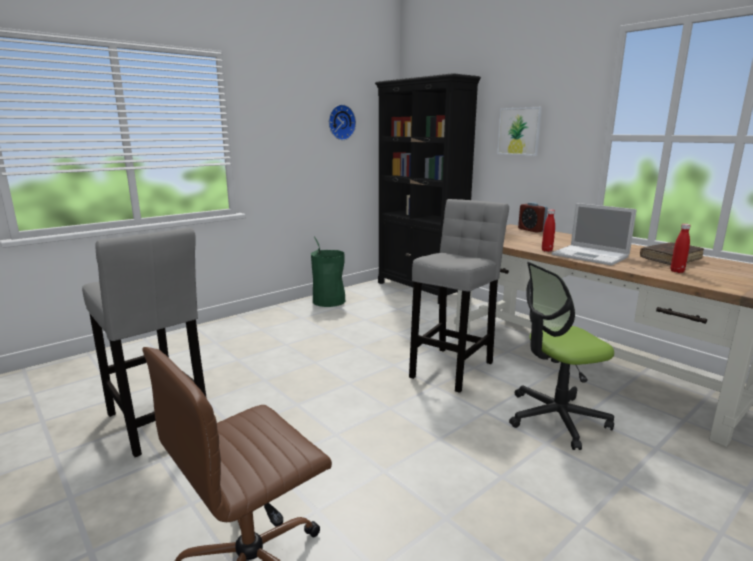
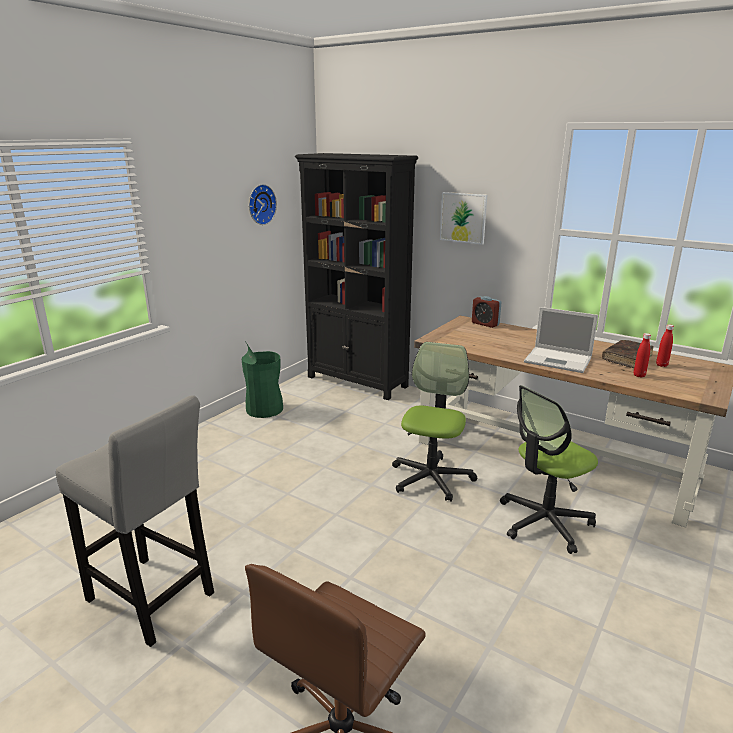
camera: 15 degrees left, 5 degrees up
grey stool [409,199,509,393] -> office chair [392,342,477,502]
red bottle [542,210,555,252] -> red bottle moved to [656,324,674,367]

